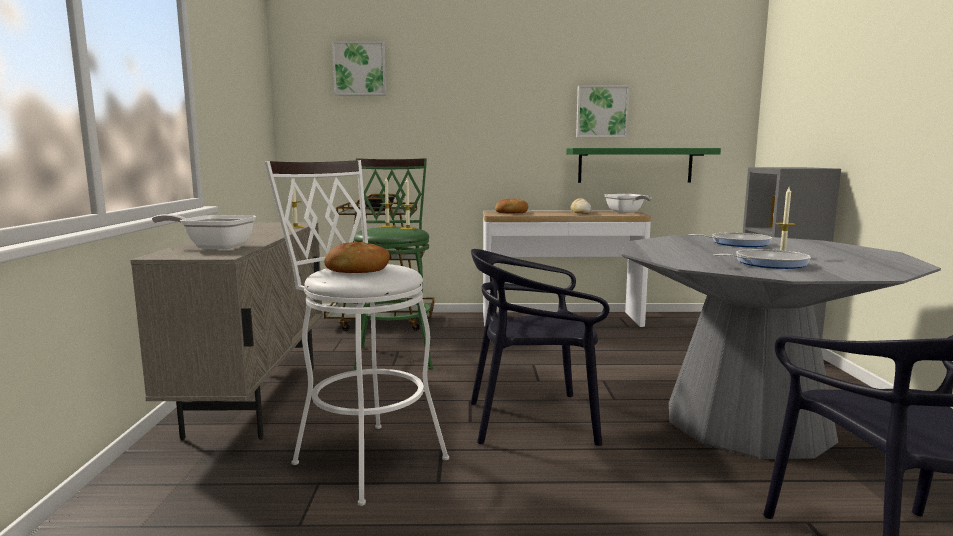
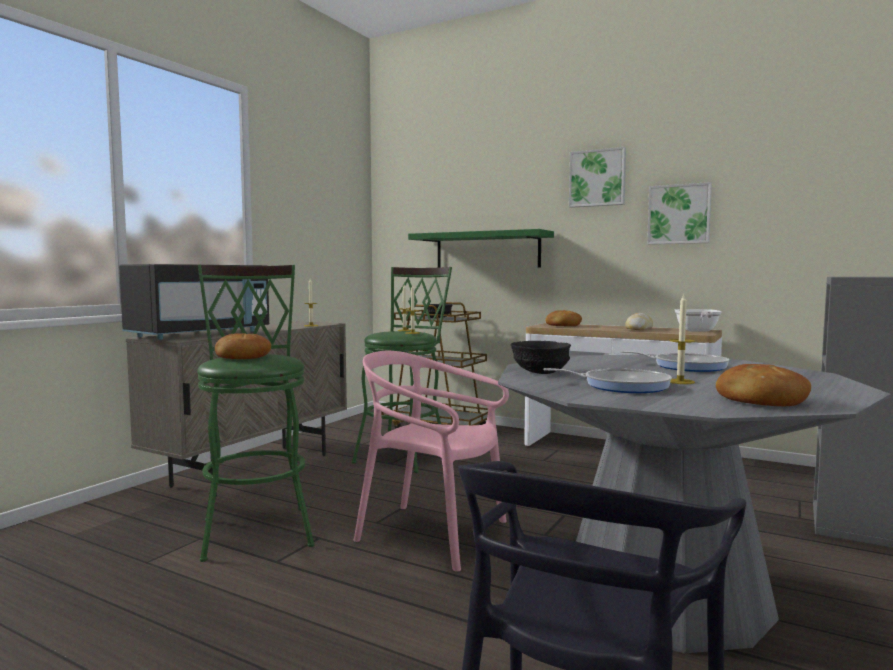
camera: 30 degrees right, 5 degrees down
frying pan [152,214,256,249] -> black microwave [119,264,269,340]
white stool [265,160,449,506] -> green stool [197,264,314,562]
picture [332,41,386,95] -> picture moved to [569,147,626,208]
black chair [471,249,609,446] -> pink chair [354,351,509,572]
green shelf [566,148,721,183] -> green shelf moved to [408,229,554,268]
none -> black bowl [510,341,571,374]
none -> bread [716,364,811,407]

